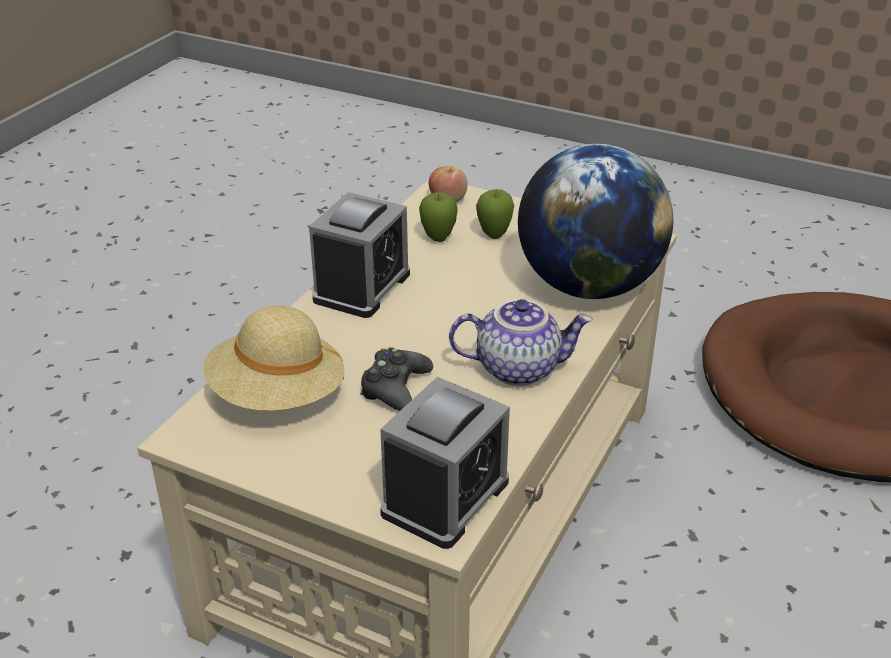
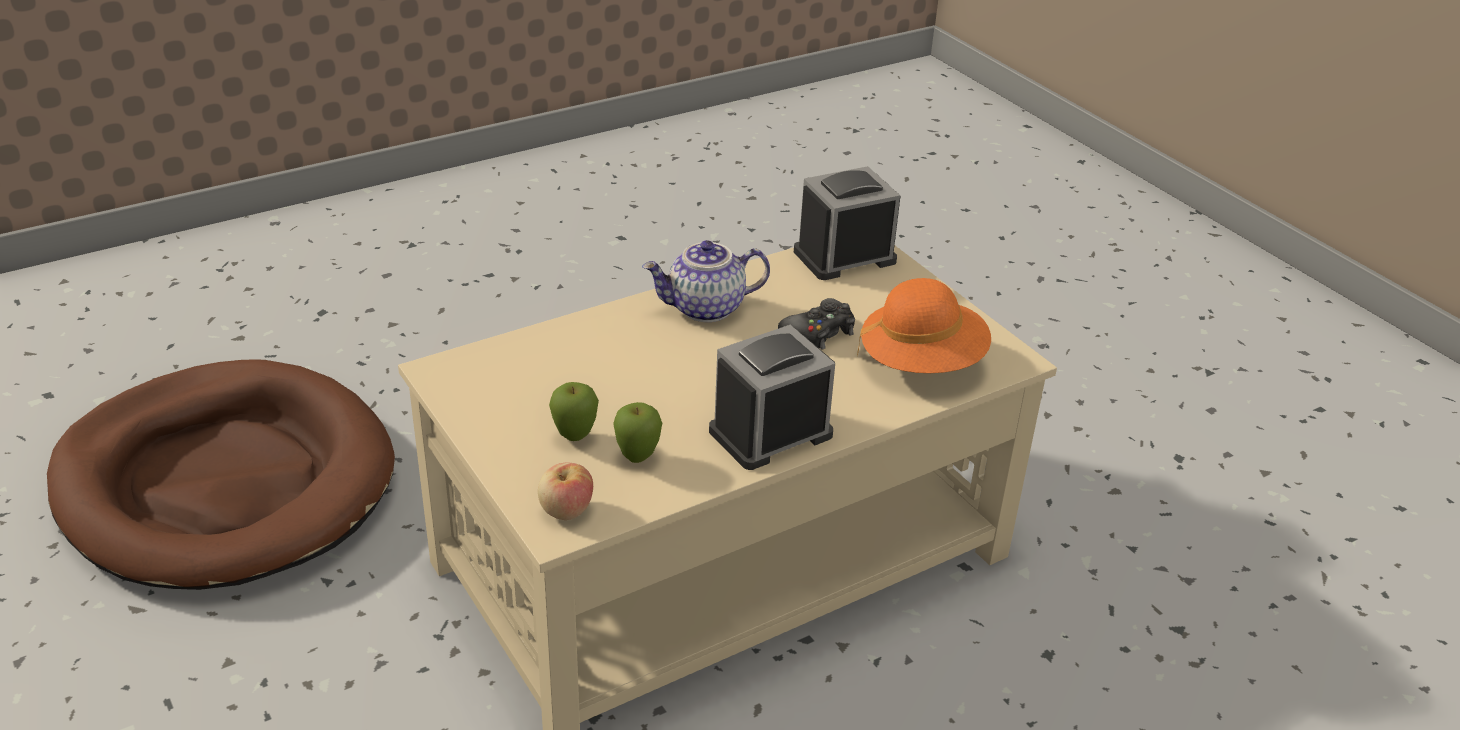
camera: 150 degrees left, 0 degrees up
beige hat [203,306,344,411] -> orange hat [857,278,991,373]
teapot [449,299,593,386] -> teapot turned 45 degrees counterclockwise [642,240,770,322]
globe [518,144,673,299] -> none

